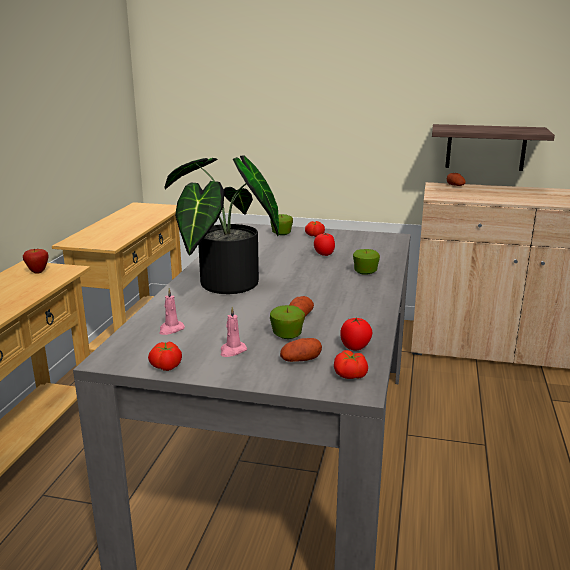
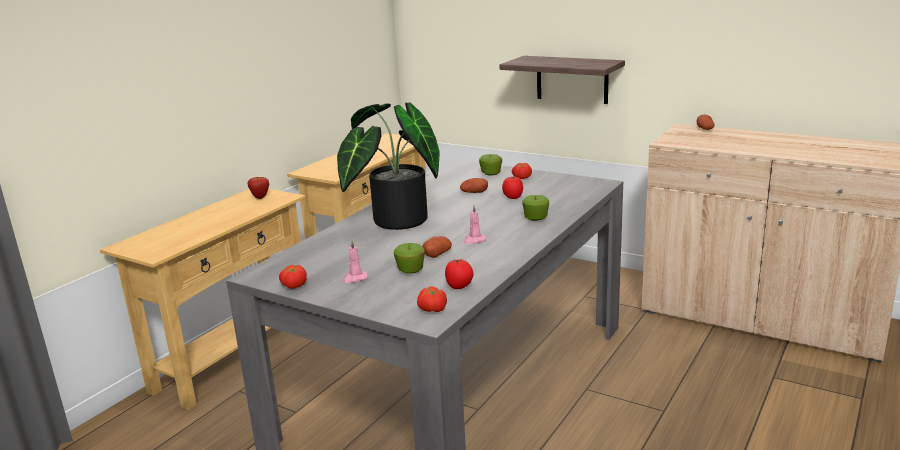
camera: 20 degrees right, 0 degrees up
pink candle [159,288,185,335] -> pink candle moved to [464,205,486,244]
potato [280,338,322,362] -> potato moved to [460,178,488,193]
shelf [432,124,555,171] -> shelf moved to [499,56,625,104]

